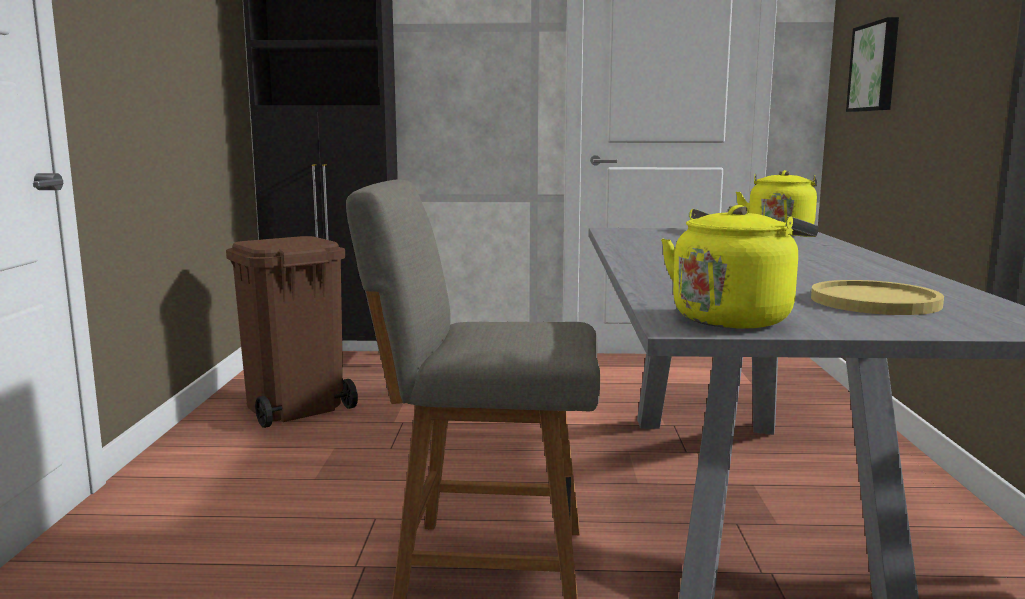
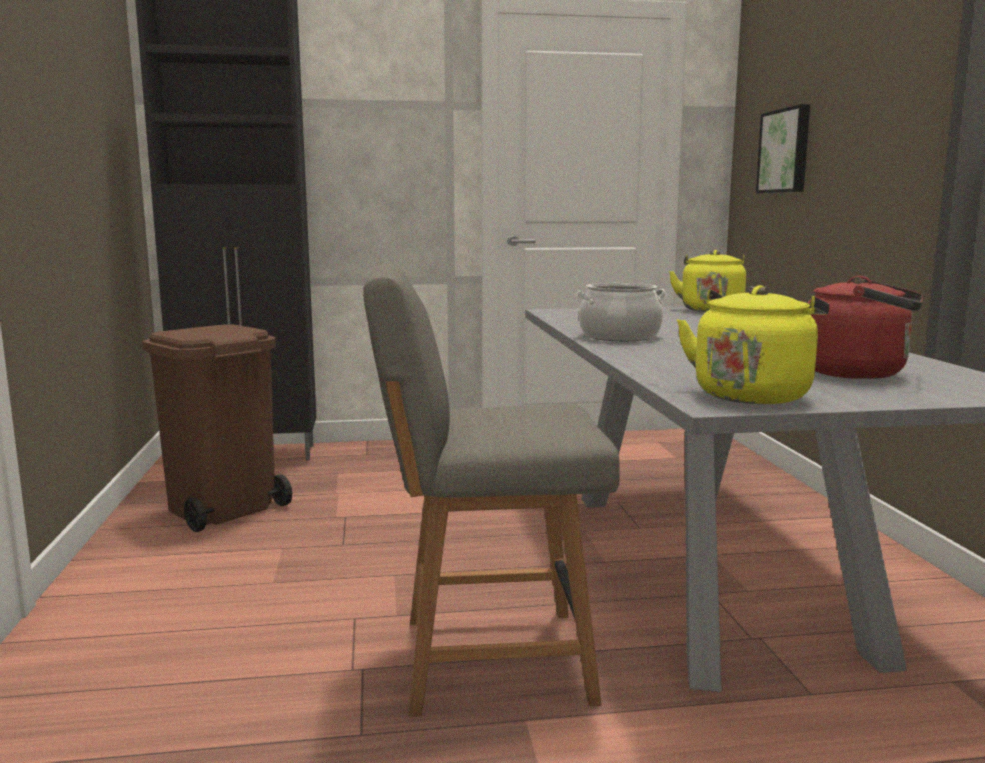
camera: 10 degrees left, 0 degrees up
yellow plate [811,280,944,315] -> red kettle [807,276,923,379]
none -> cooking pot [575,283,667,341]

